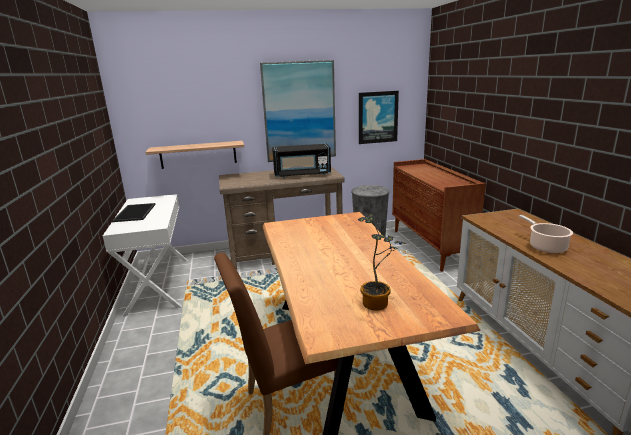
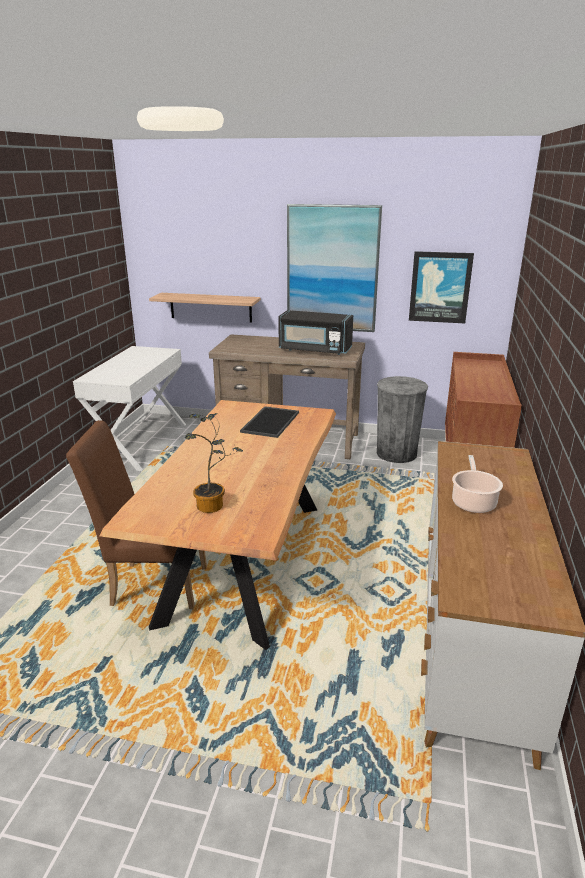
camera: 25 degrees right, 5 degrees up
tray [112,203,155,222] -> tray moved to [240,406,299,438]

